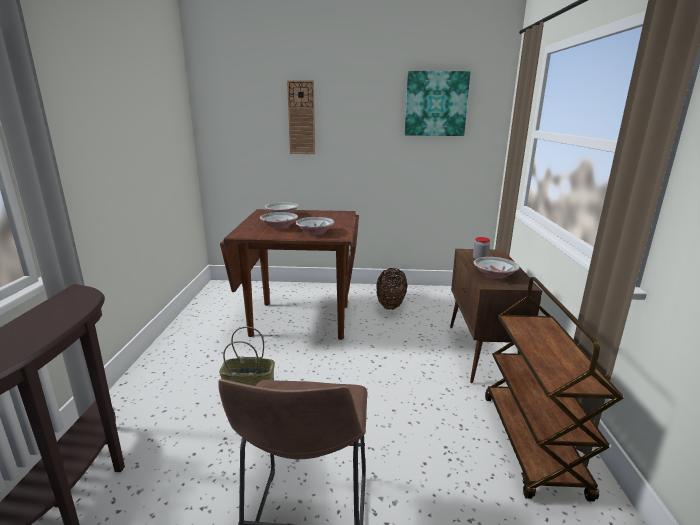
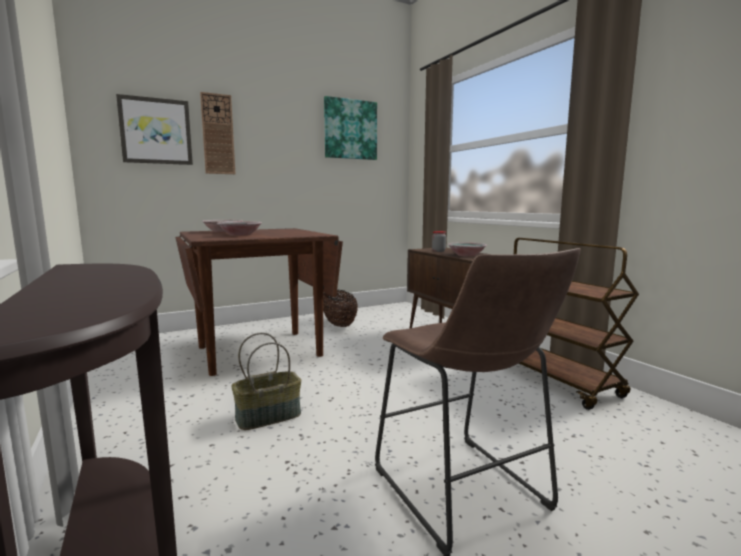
camera: 30 degrees left, 10 degrees down
bowl [296,217,334,235] -> none
none -> picture [116,94,193,165]

